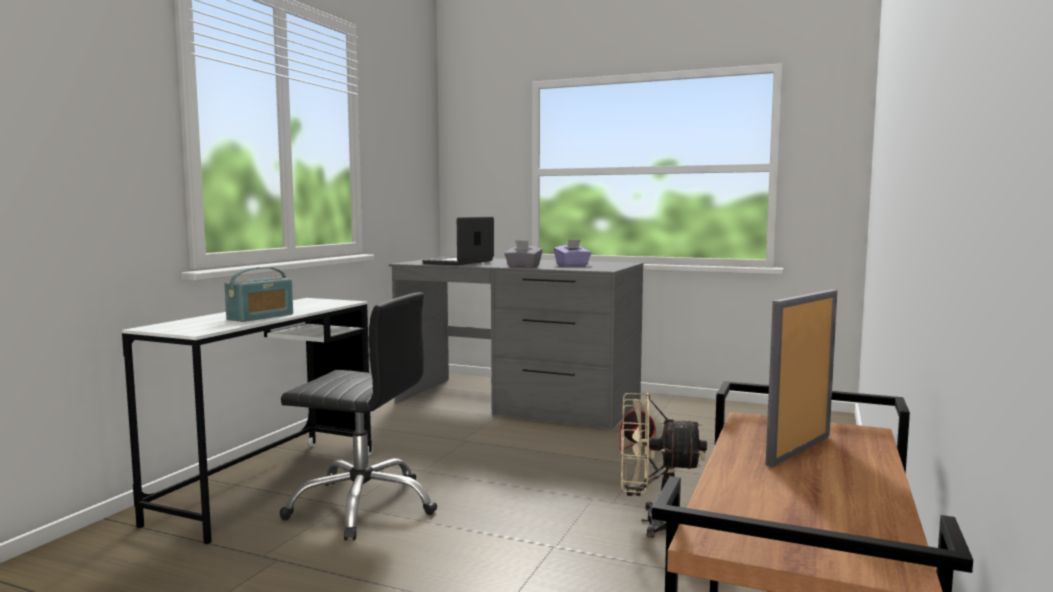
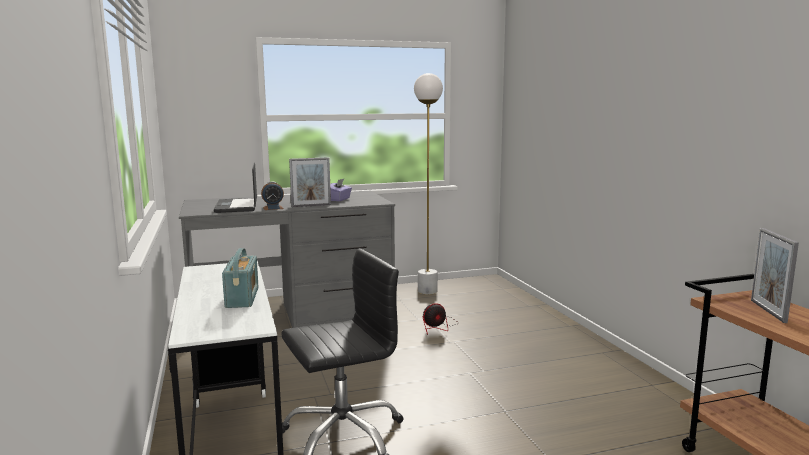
camera: 40 degrees left, 5 degrees up
grey tissue box [504,240,543,267] -> picture frame [289,157,331,207]
beige fan [621,393,707,538] -> none
none -> alarm clock [261,181,284,210]
none -> white floor lamp [414,73,443,295]

